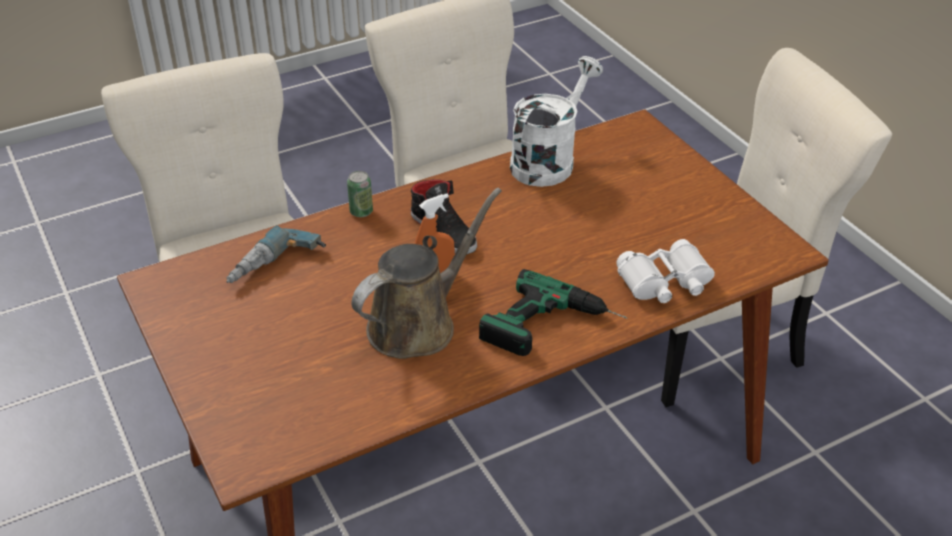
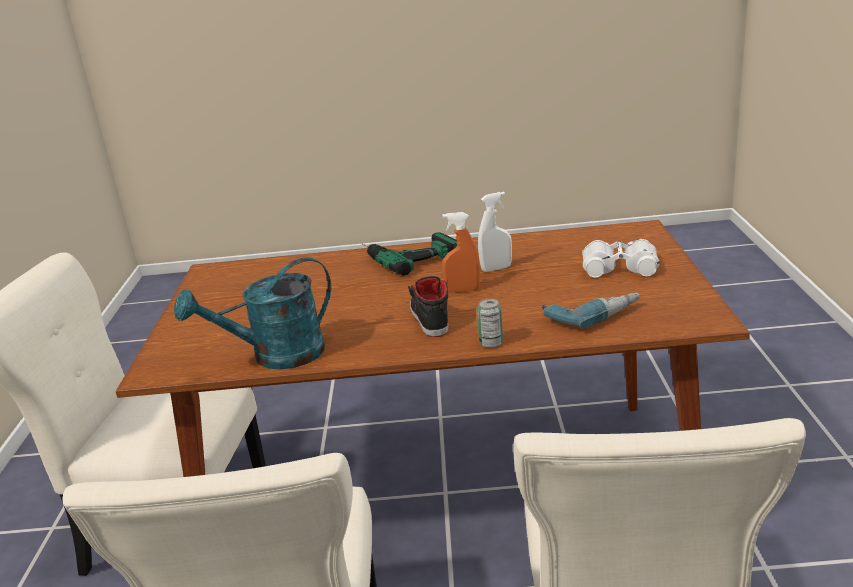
camera: 150 degrees left, 15 degrees down
brown watering can [351,188,502,359] -> white spray bottle [478,192,512,272]
white watering can [510,56,603,187] -> turquoise watering can [174,257,331,370]
white binoculars [616,239,715,303] -> white binoculars moved to [582,239,660,278]

